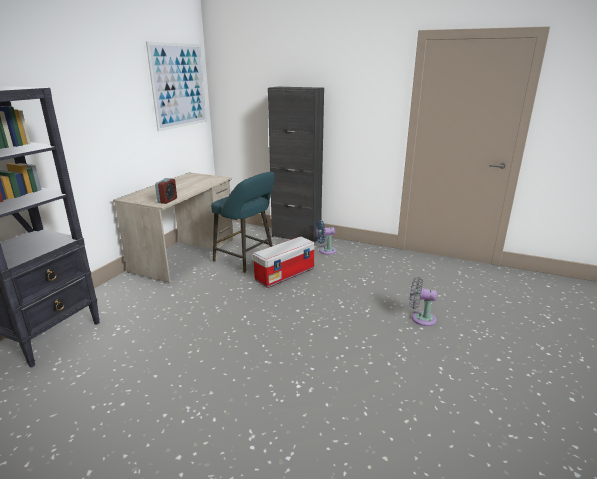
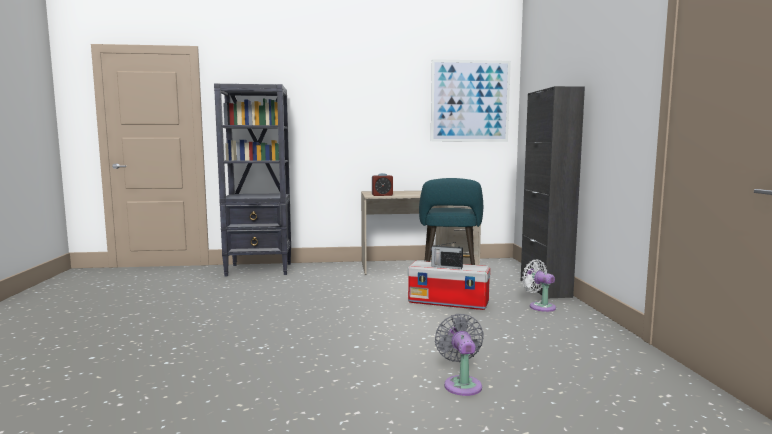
camera: 60 degrees right, 15 degrees down
blue fan [316,220,337,255] -> white fan [522,260,556,312]
none -> radio [431,242,463,269]

